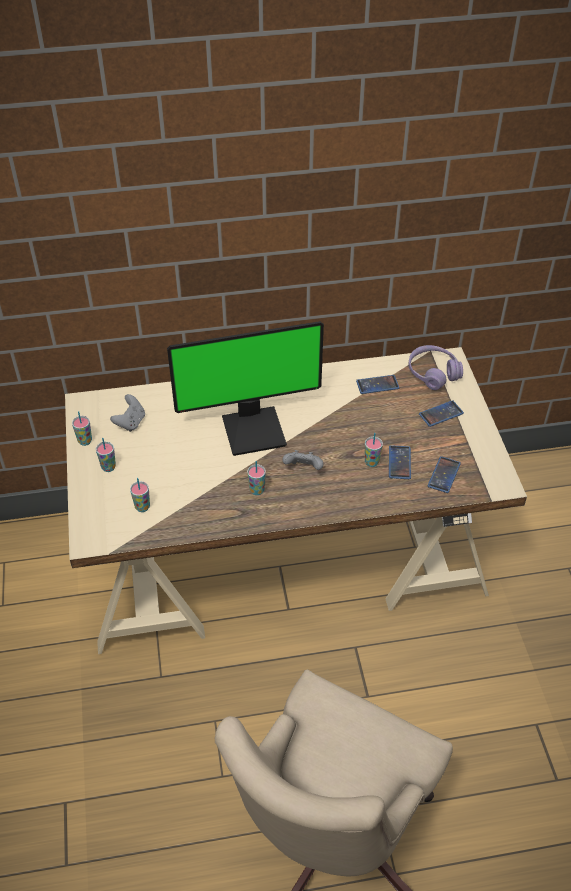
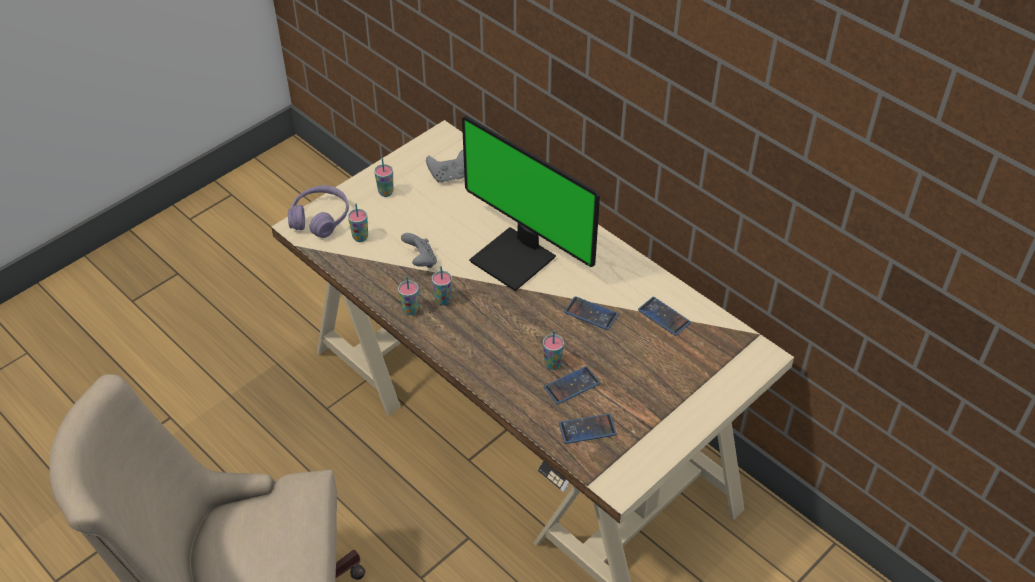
camera: 55 degrees right, 0 degrees up
cup [72,411,92,446] -> cup moved to [398,276,419,315]
grey game controller [282,450,323,470] -> grey game controller moved to [401,233,437,268]
purple headphones [408,345,463,390] -> purple headphones moved to [288,185,349,238]
phone [419,400,464,427] -> phone moved to [564,296,618,330]

